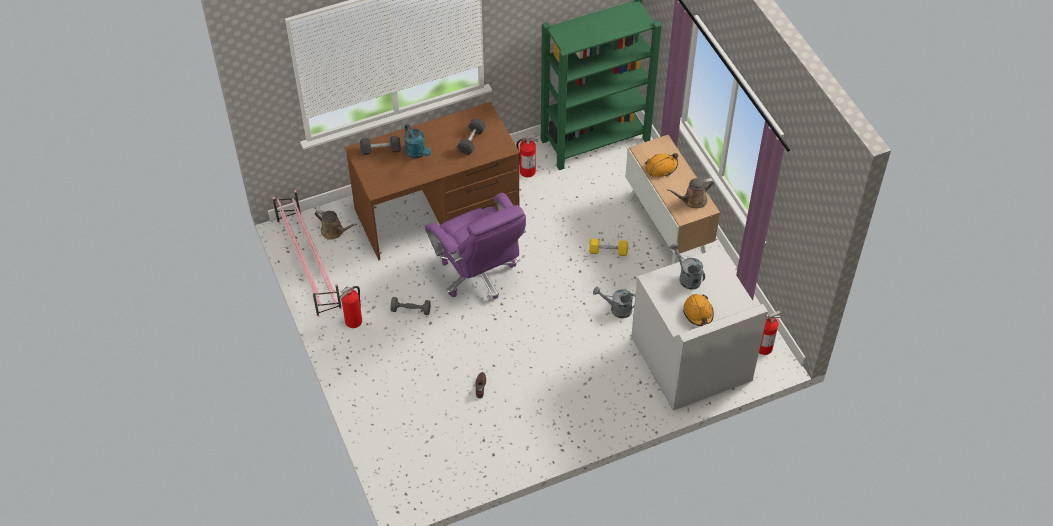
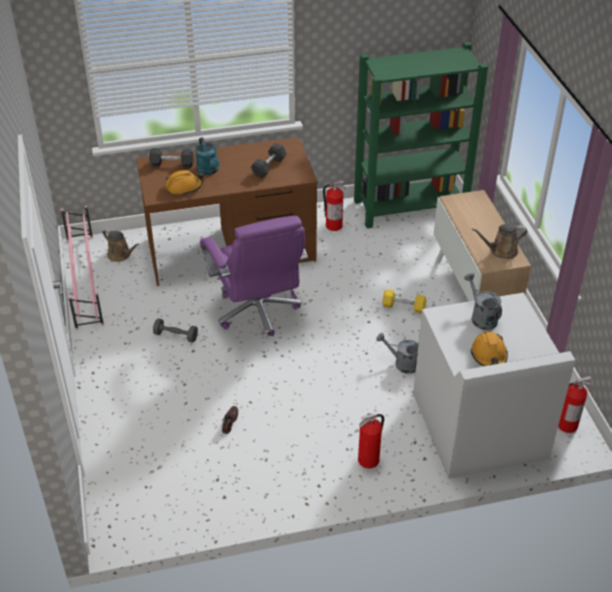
camera: 10 degrees right, 10 degrees down
fire extinguisher [340,286,362,328] -> fire extinguisher moved to [358,413,384,469]
orange hard hat [645,153,678,177] -> orange hard hat moved to [165,170,203,195]

